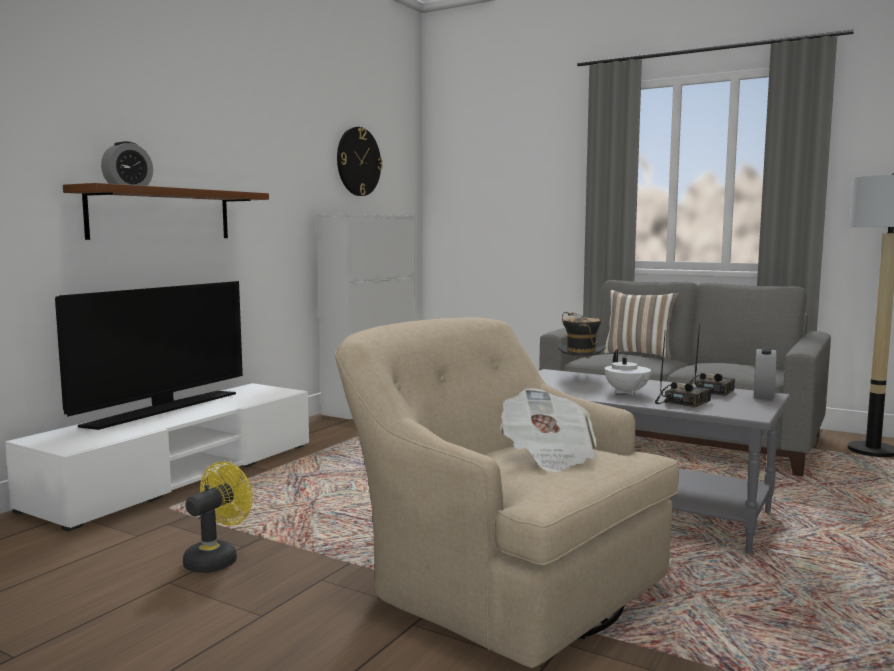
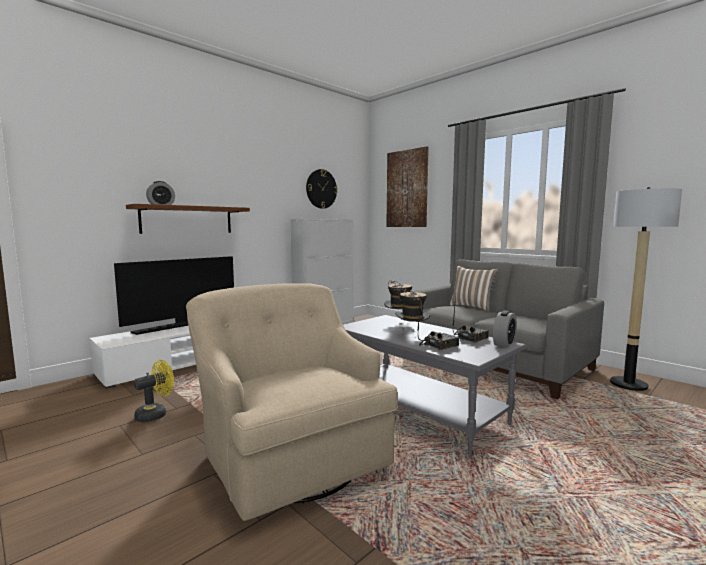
camera: 15 degrees right, 0 degrees up
newspaper [500,388,598,472] -> none
white teapot [604,349,651,395] -> hat [395,289,430,322]
none -> picture [386,146,429,227]

